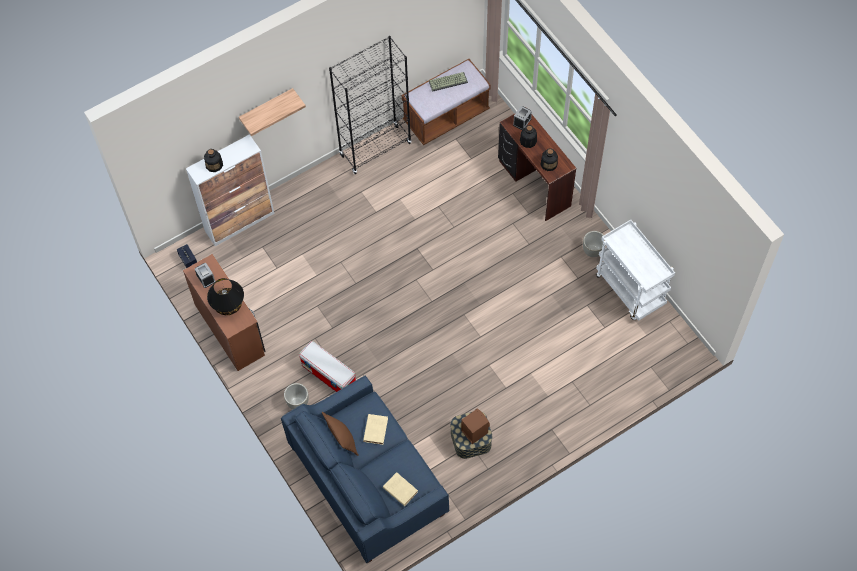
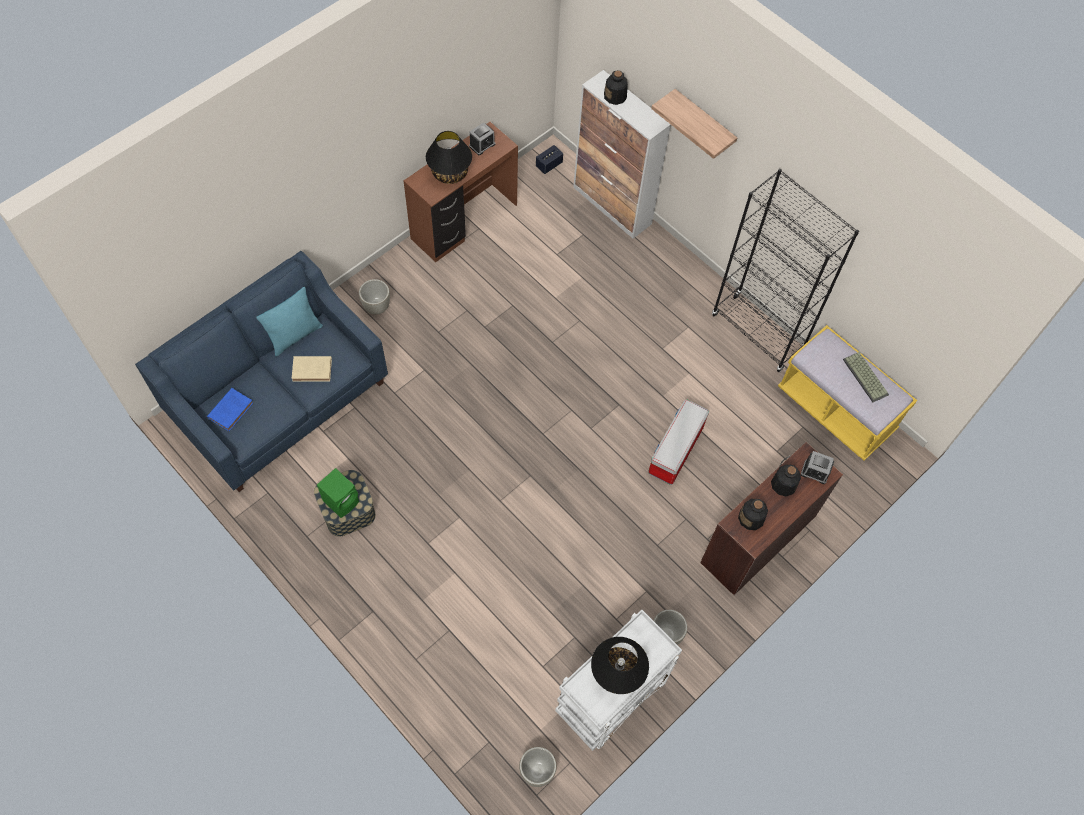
camera: 75 degrees right, 0 degrees up
storage box [299,341,356,392] -> storage box moved to [648,400,709,485]
brown pillow [322,412,359,456] -> turquoise pillow [256,287,323,357]
beige book [383,472,418,506] -> blue book [207,388,253,431]
brown bench [402,59,491,145] -> yellow bench [778,325,917,461]
brown speaker [461,408,490,444] -> green speaker [317,468,359,518]
none -> grey planter [519,747,557,787]
none -> black table lamp [591,637,649,694]

